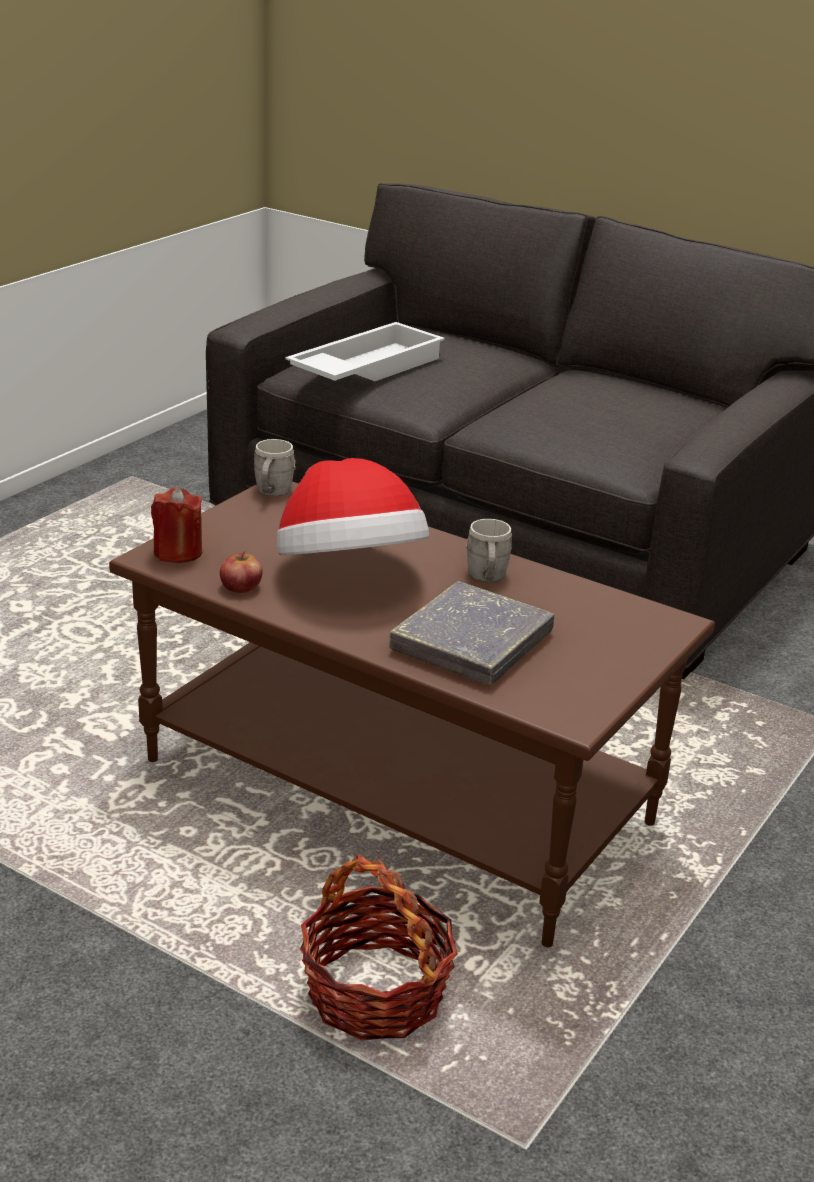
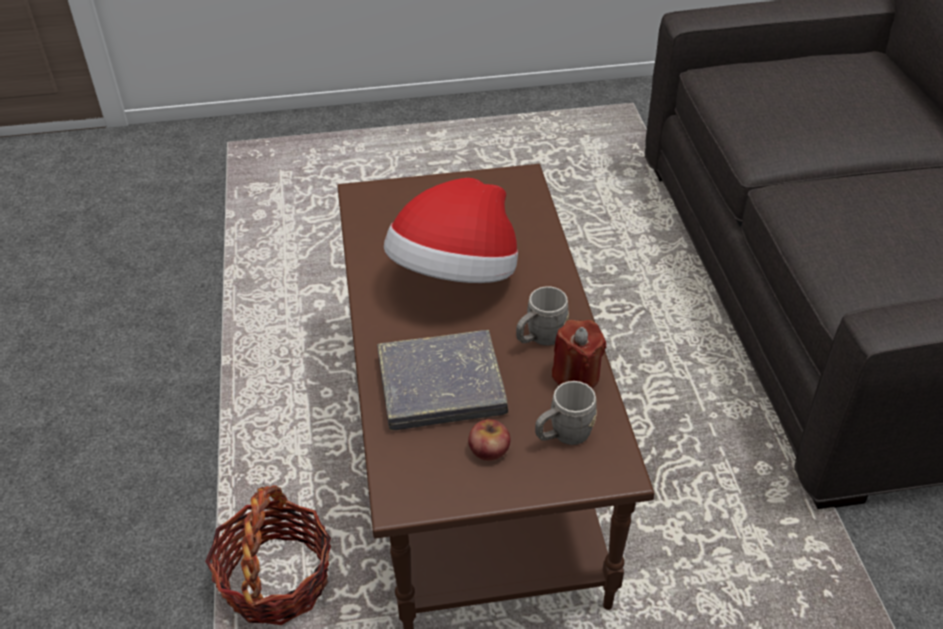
camera: 50 degrees right, 15 degrees up
red candle [151,487,202,563] -> red candle moved to [552,320,606,388]
apple [220,551,262,593] -> apple moved to [468,419,510,461]
grey mug [254,439,296,496] -> grey mug moved to [535,381,597,445]
white tray [285,322,445,381] -> none

